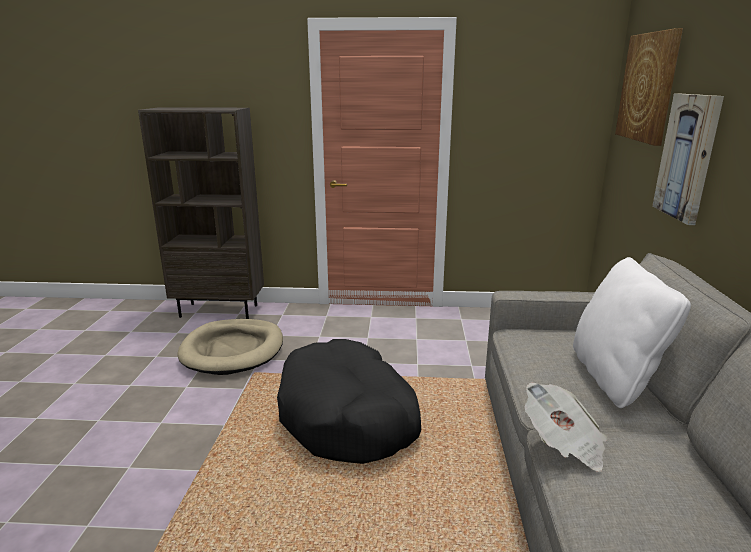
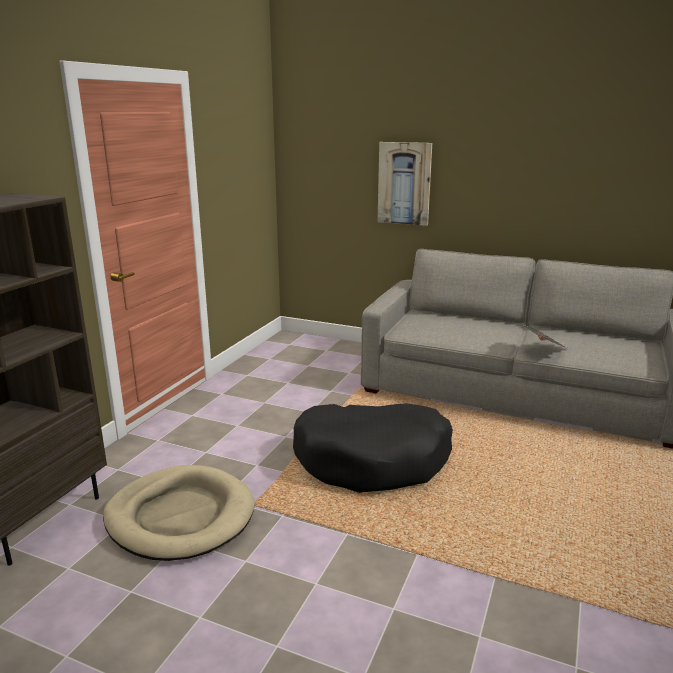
camera: 70 degrees left, 0 degrees up
white pillow [573,257,691,408] -> none
picture [615,28,683,146] -> none

